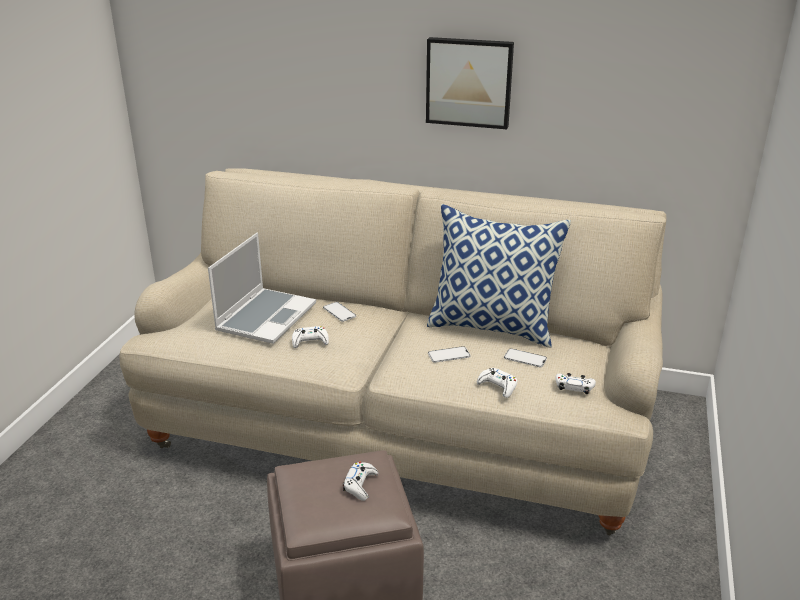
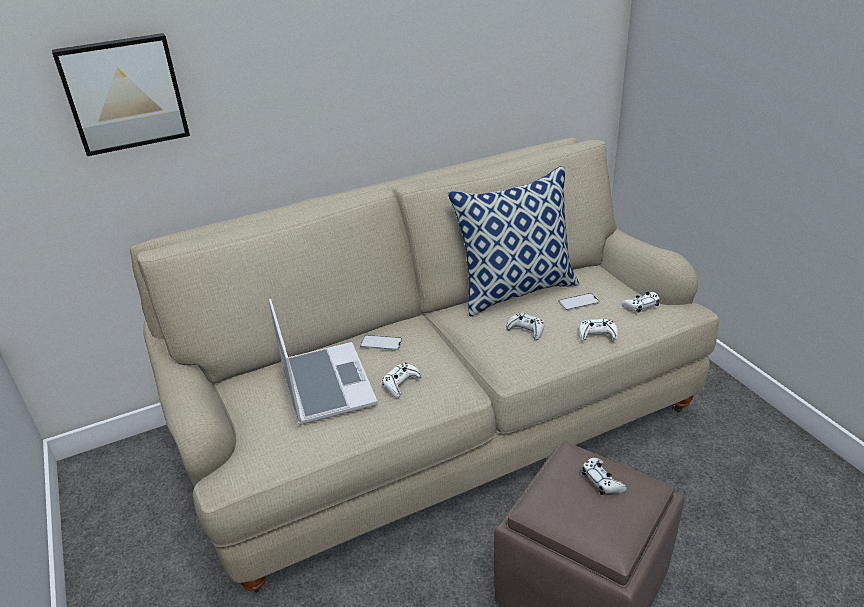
camera: 40 degrees left, 5 degrees up
picture [426,37,514,129] -> picture moved to [52,33,190,156]
phone [428,346,471,363] -> white game controller [506,313,545,340]

